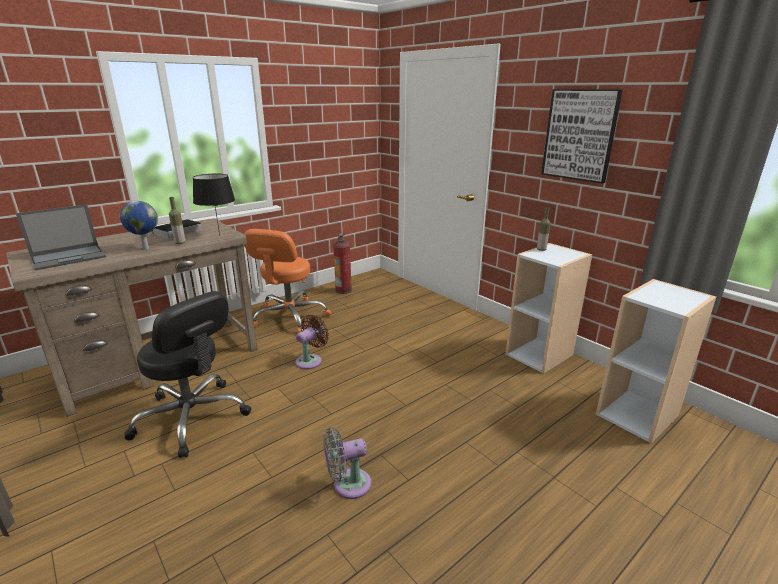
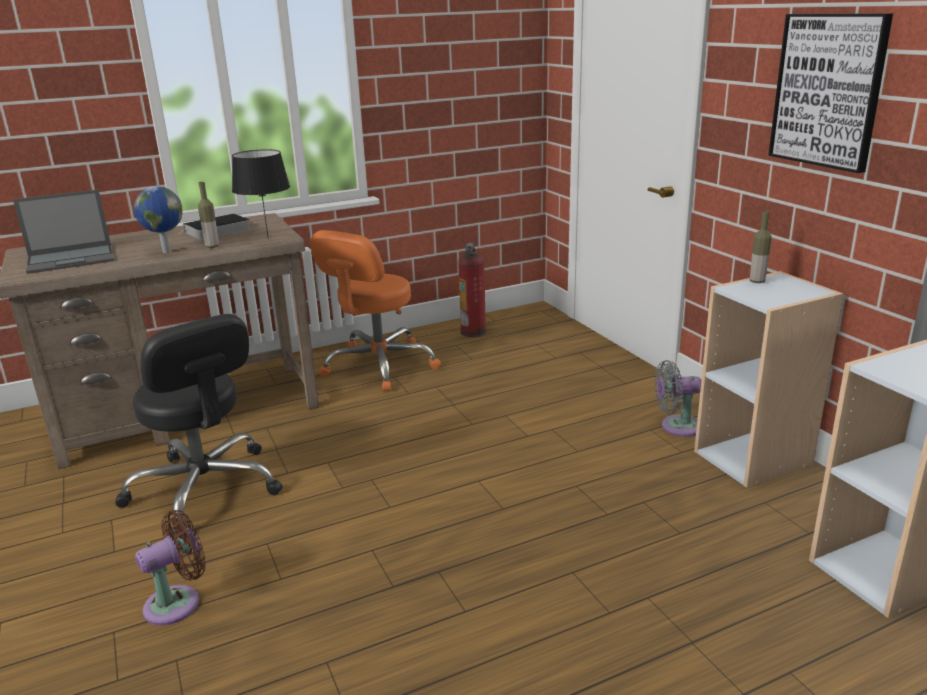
camera: 15 degrees right, 0 degrees up
brown fan [296,315,329,370] -> brown fan moved to [135,510,206,626]
grey fan [323,427,371,499] -> grey fan moved to [654,360,701,437]

